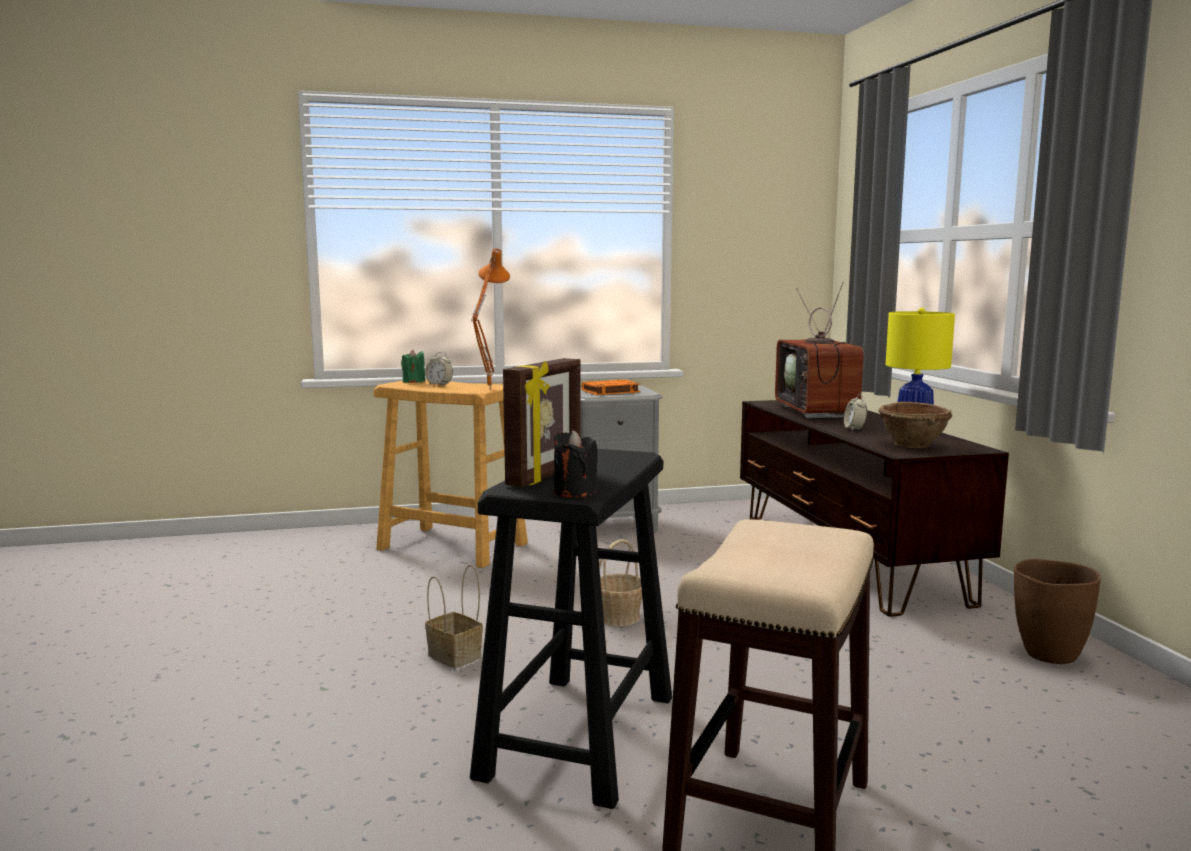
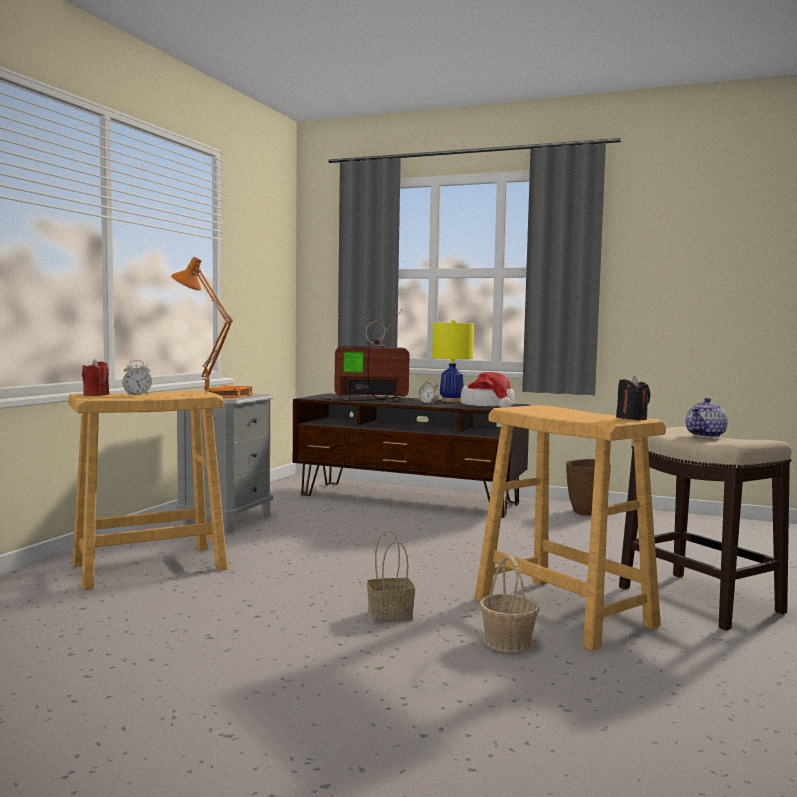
camera: 55 degrees left, 5 degrees down
green candle [401,349,426,383] -> red candle [82,359,109,396]
black stool [470,449,672,809] -> beige stool [475,405,666,651]
picture frame [503,358,581,487] -> none
basket [599,539,642,626] -> basket moved to [479,555,540,652]
television [775,282,864,418] -> television turned 150 degrees clockwise [321,302,410,402]
brown bowl [879,402,952,448] -> hat [461,372,515,408]
none -> teapot [686,398,728,438]

